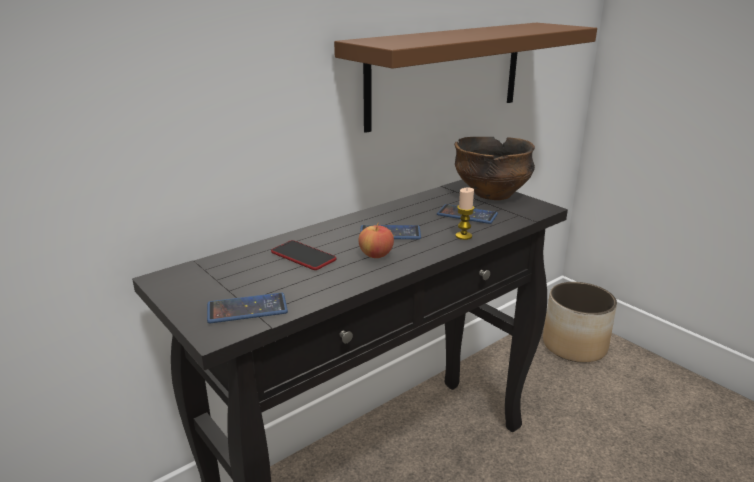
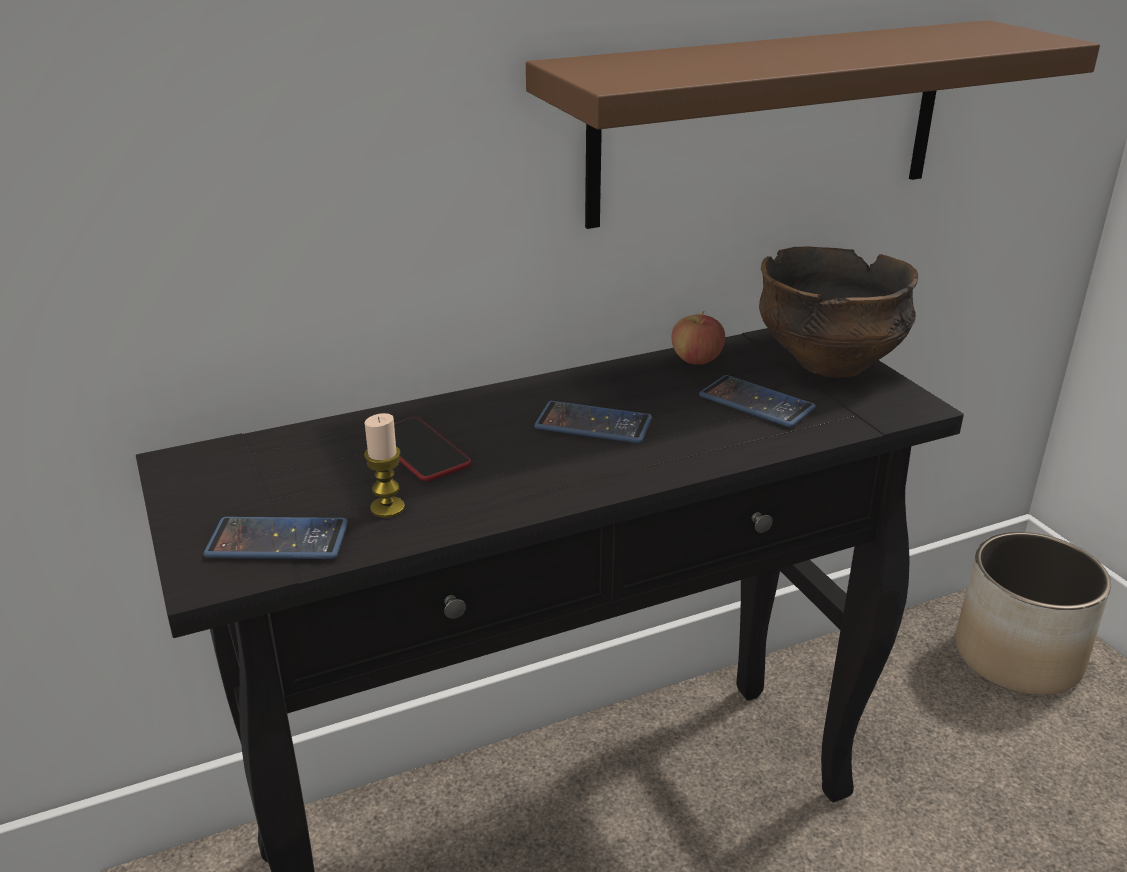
camera: 15 degrees right, 5 degrees up
apple [358,222,394,258] -> apple moved to [672,310,725,365]
candle [455,188,475,240] -> candle moved to [364,413,405,518]

